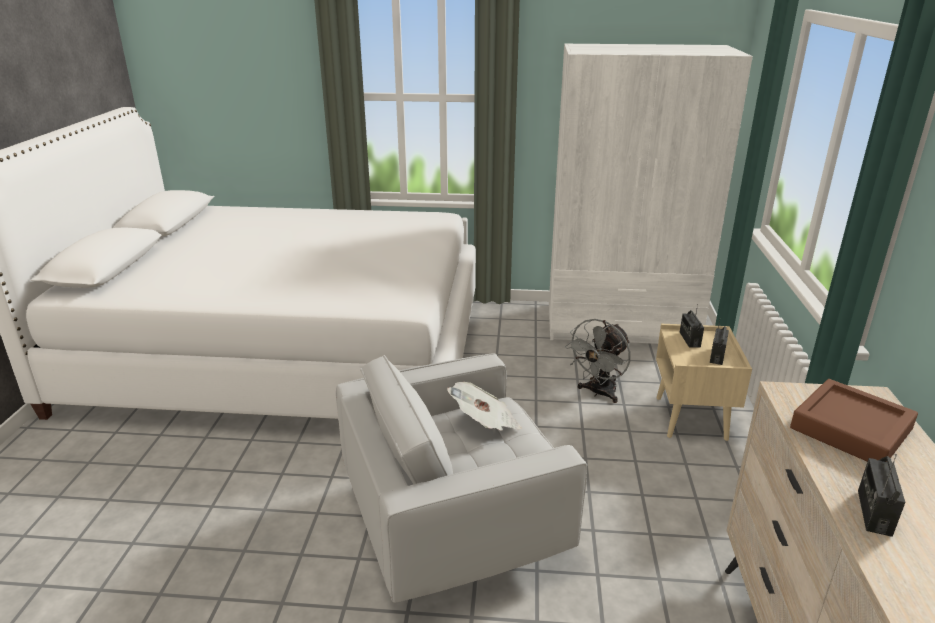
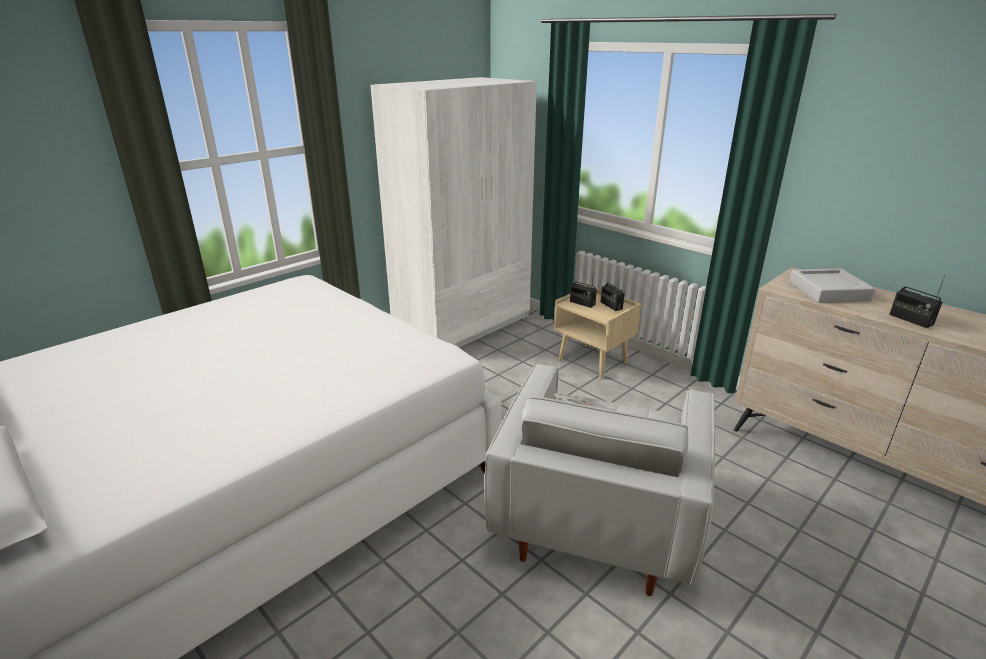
camera: 50 degrees left, 0 degrees up
grey fan [565,319,630,403] -> none
brown tray [790,379,918,462] -> grey tray [789,268,875,303]

